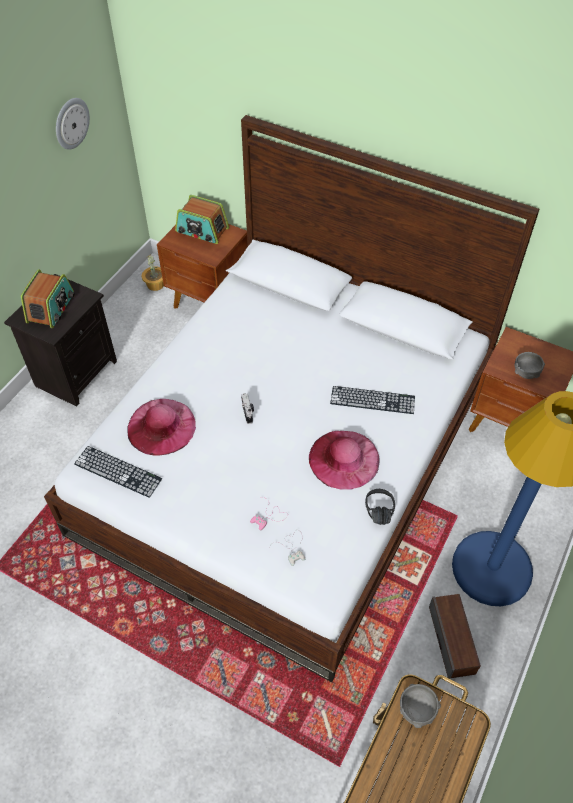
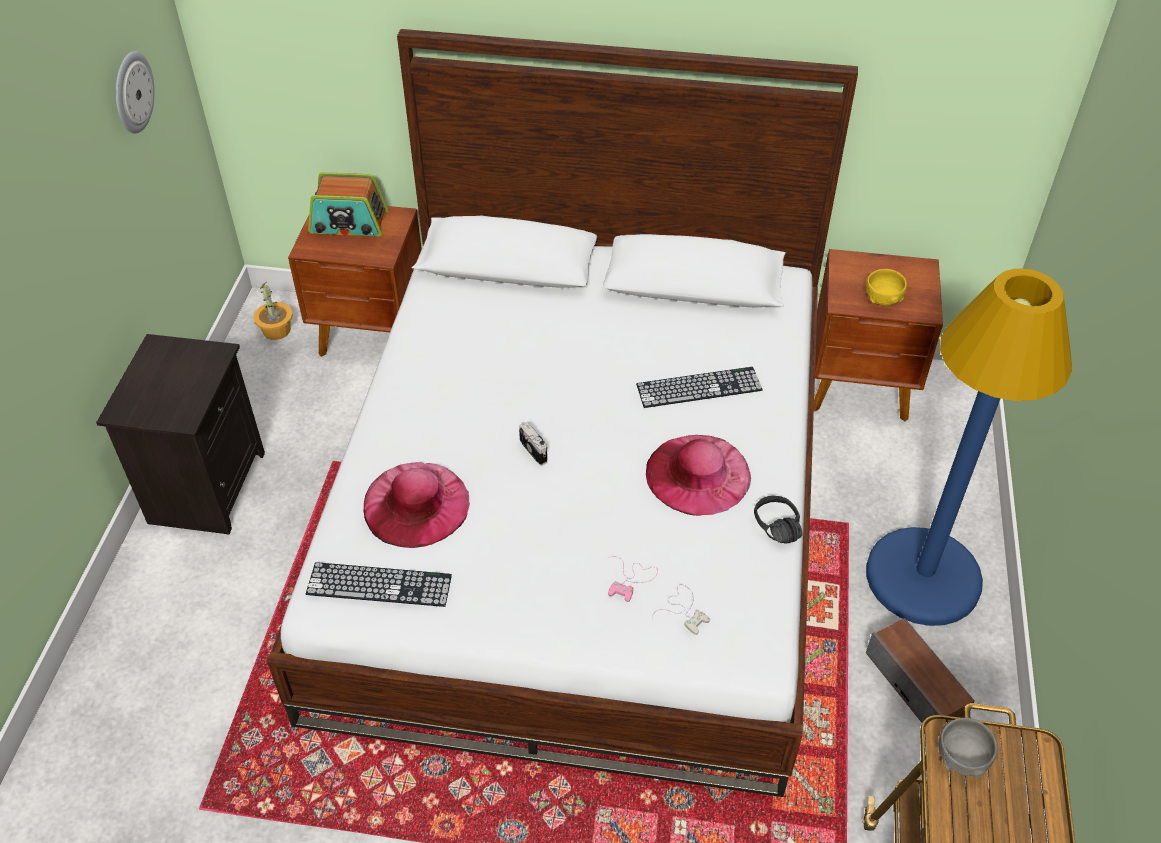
camera: 20 degrees left, 5 degrees down
radio [21,269,75,329] -> none
grey bowl [515,352,545,379] -> yellow bowl [866,269,907,306]

